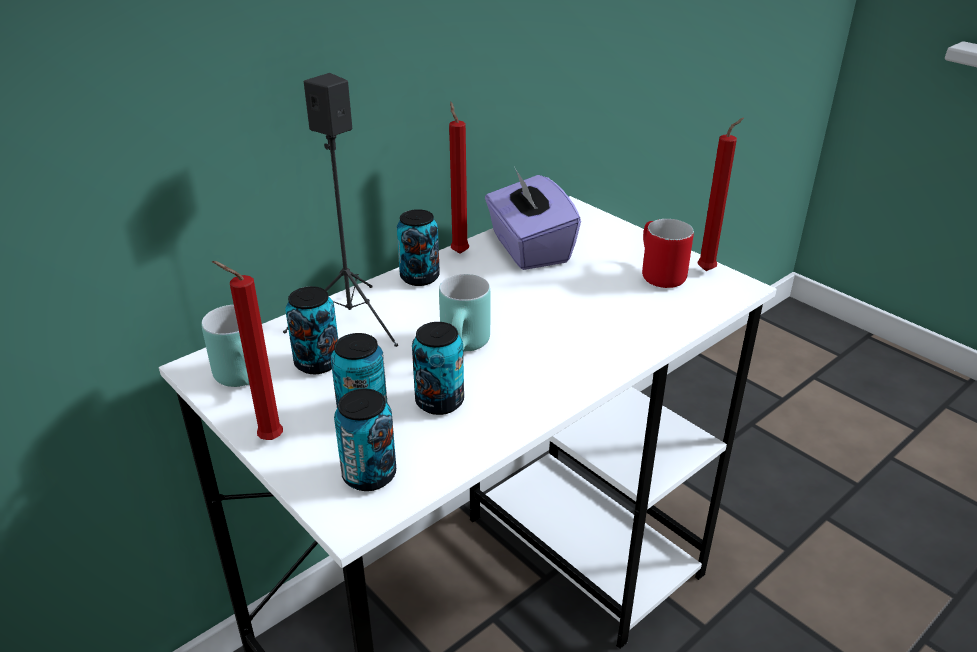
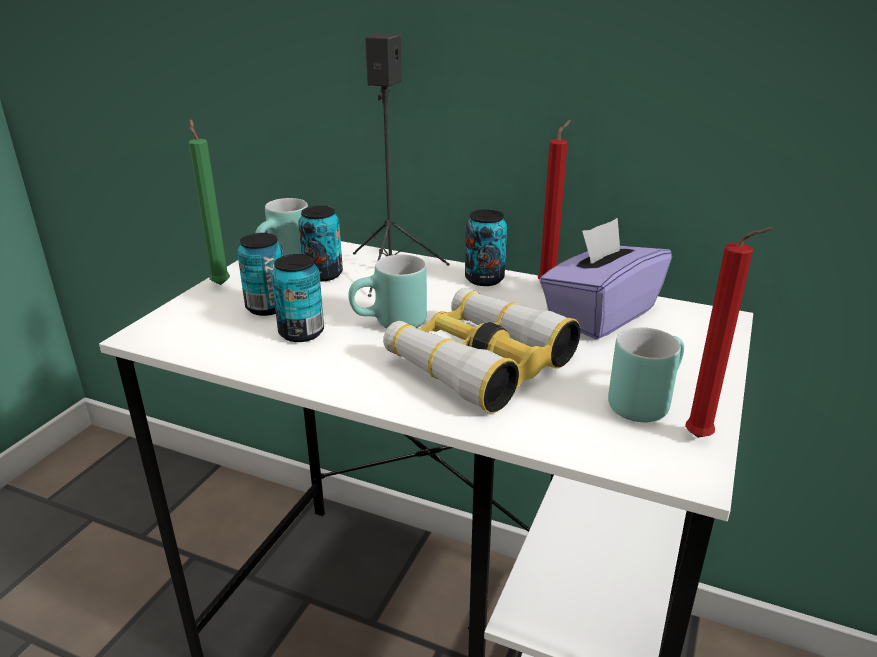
camera: 65 degrees right, 5 degrees down
red candle [212,261,283,440] -> green candle [189,119,230,285]
can [334,389,396,491] -> none
red mug [642,219,694,288] -> turquoise mug [608,327,684,422]
none -> binoculars [383,288,580,413]

